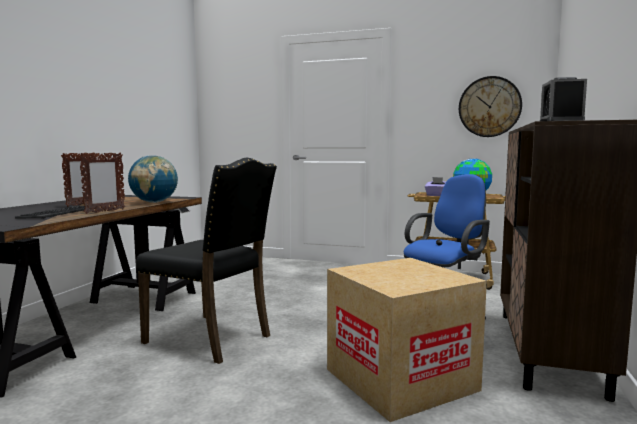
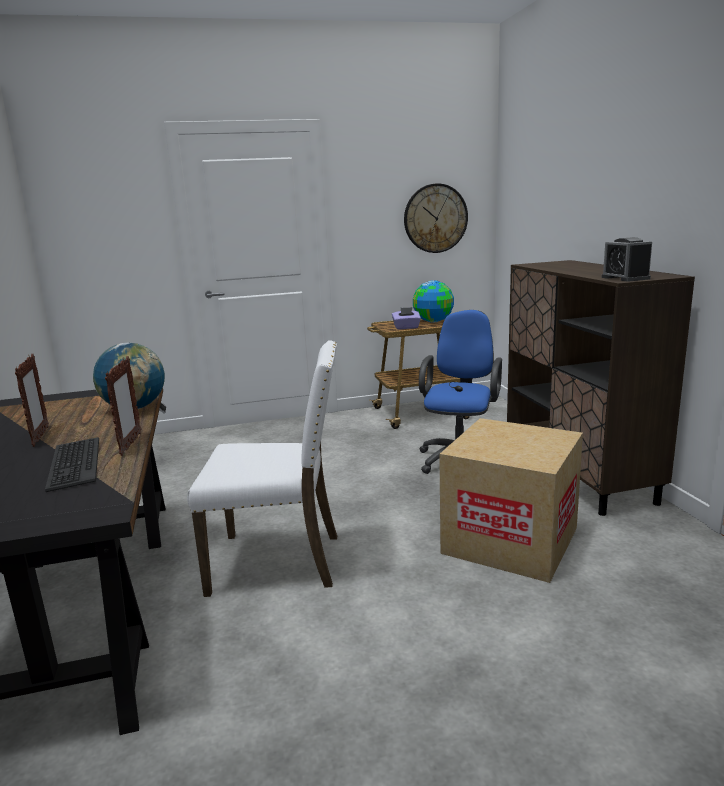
camera: 30 degrees left, 10 degrees up
black chair [136,157,277,364] -> white chair [187,340,337,597]

